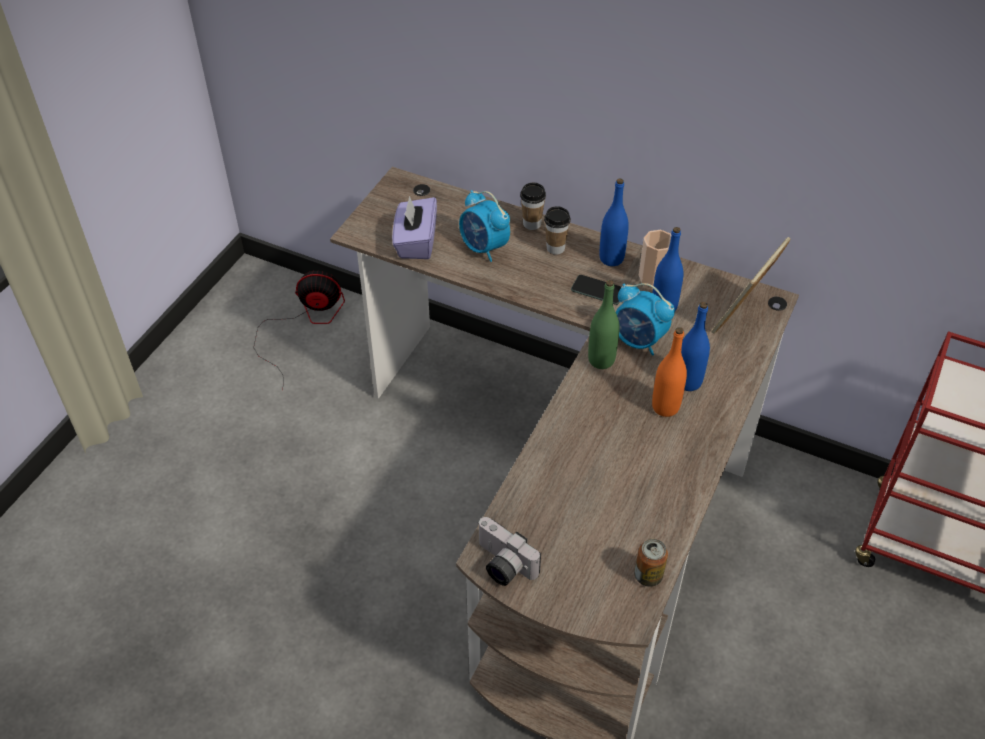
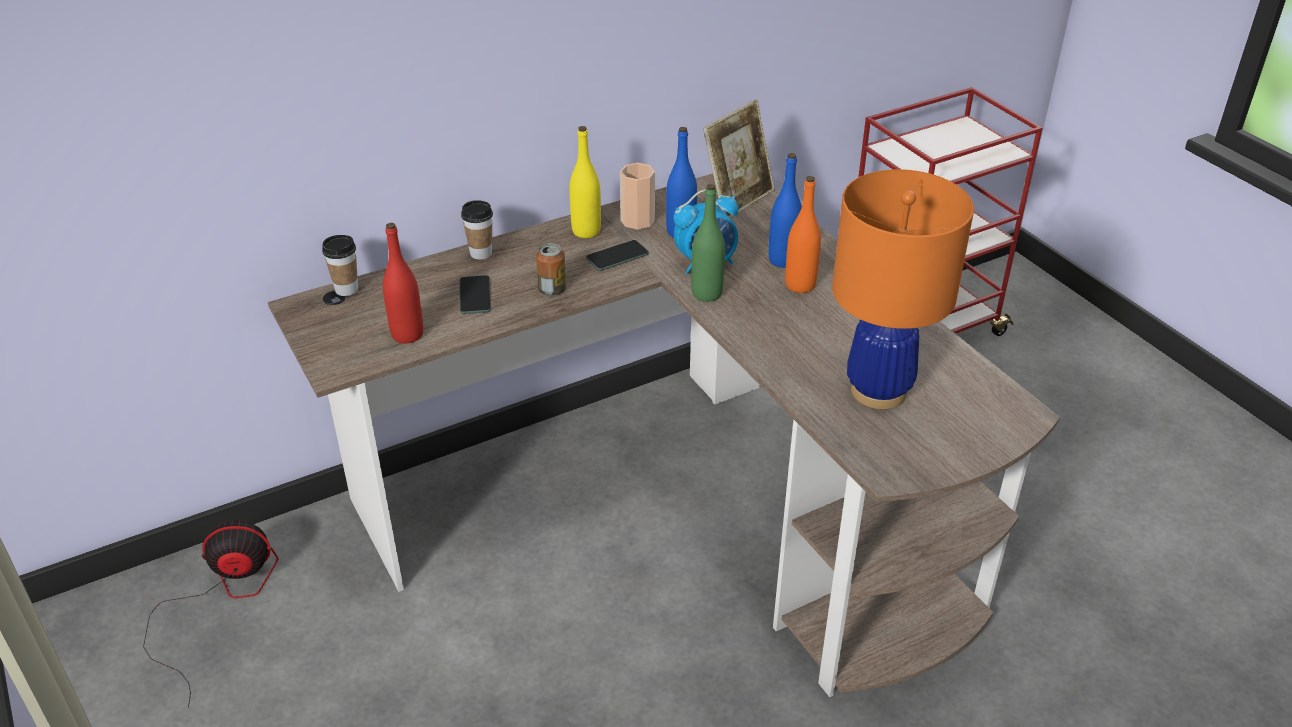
camera: 55 degrees left, 10 degrees down
fan [253,271,345,390] -> fan turned 45 degrees clockwise [143,521,278,708]
purple tissue box [392,196,437,259] -> red bottle [383,223,423,344]
alarm clock [459,190,510,262] -> phone [459,275,491,314]
camera [477,517,541,586] -> none
cup [544,206,571,255] -> cup moved to [322,235,358,296]
blue bottle [599,178,629,266] -> yellow bottle [569,126,601,238]
can [634,539,668,587] -> can moved to [536,243,566,296]
picture frame [711,237,790,334] -> picture frame turned 120 degrees counterclockwise [703,99,775,218]
none -> orange table lamp [832,169,974,409]

